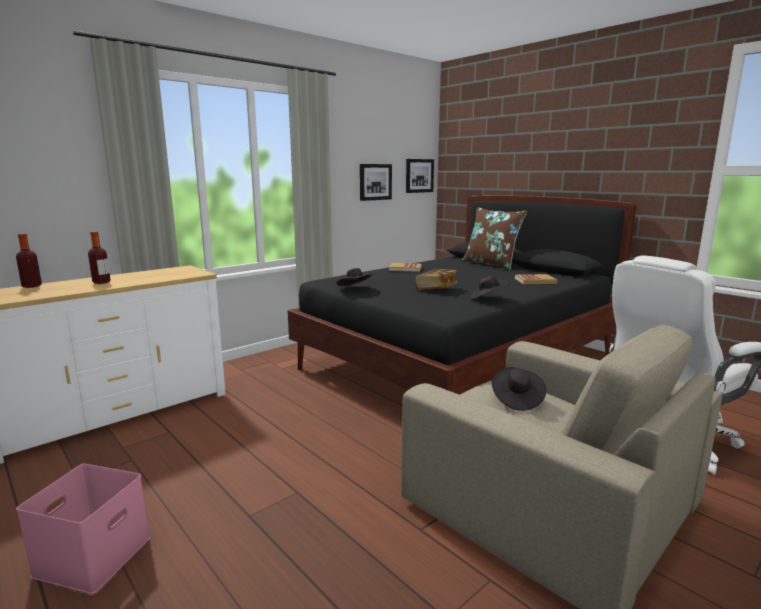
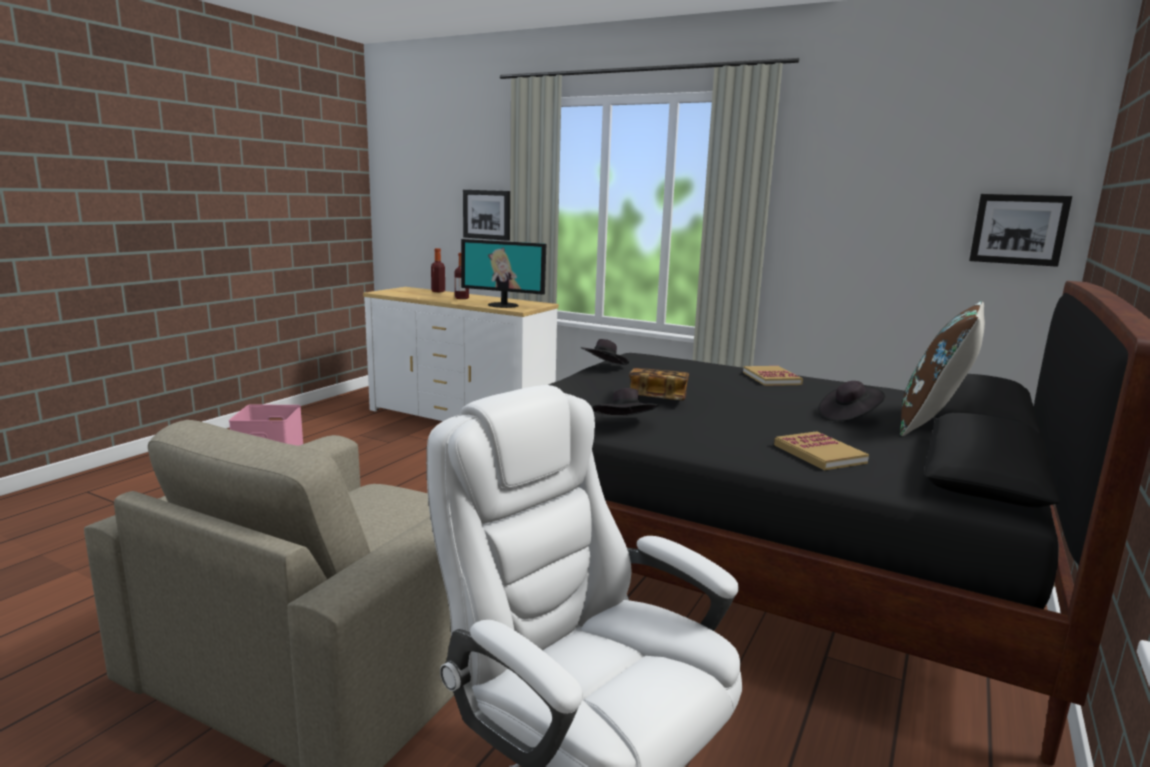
camera: 70 degrees right, 0 degrees up
picture [360,164,392,201] -> picture moved to [463,190,510,241]
black hat [492,367,546,411] -> black hat moved to [818,381,885,421]
none -> monitor [461,239,546,308]

